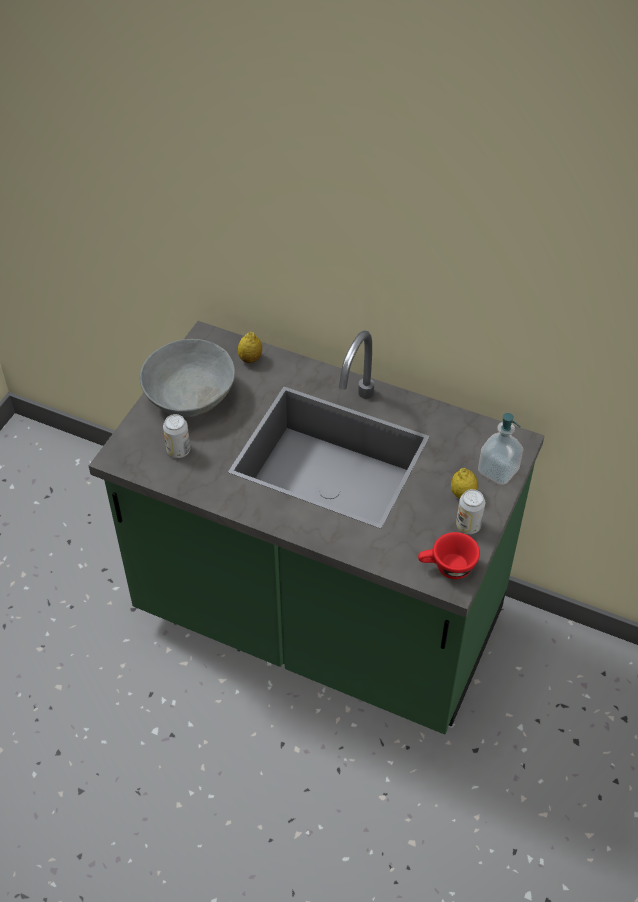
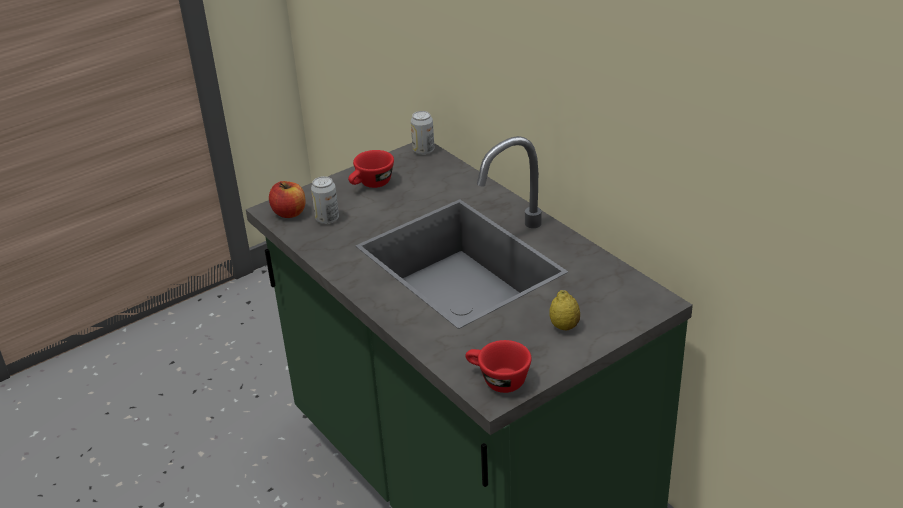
camera: 30 degrees right, 15 degrees down
grey bowl [140,339,235,417] -> red cup [348,150,394,188]
lemon [238,332,262,363] -> none
can [456,489,485,534] -> can moved to [411,111,434,155]
soap dispenser [478,413,523,485] -> none
none -> apple [269,181,306,218]

